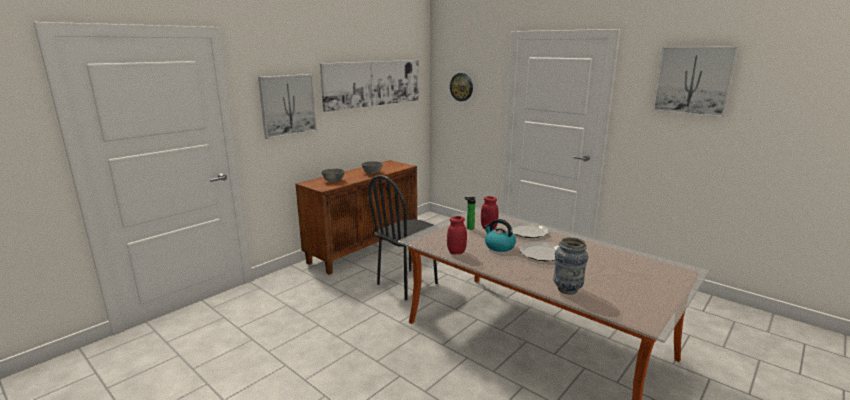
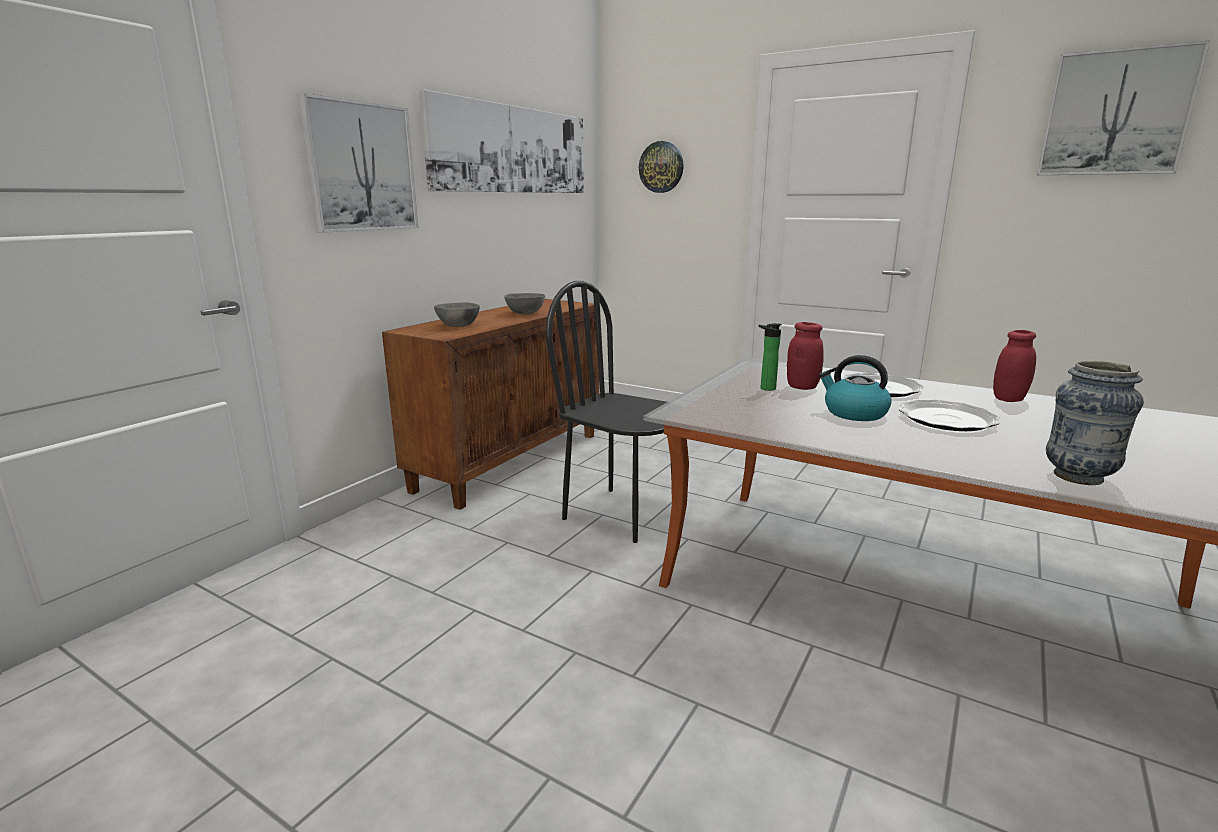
camera: 10 degrees left, 0 degrees up
black chair [368,175,438,300] -> black chair turned 90 degrees clockwise [546,281,672,543]
red jar [447,216,467,254] -> red jar moved to [993,330,1036,402]

